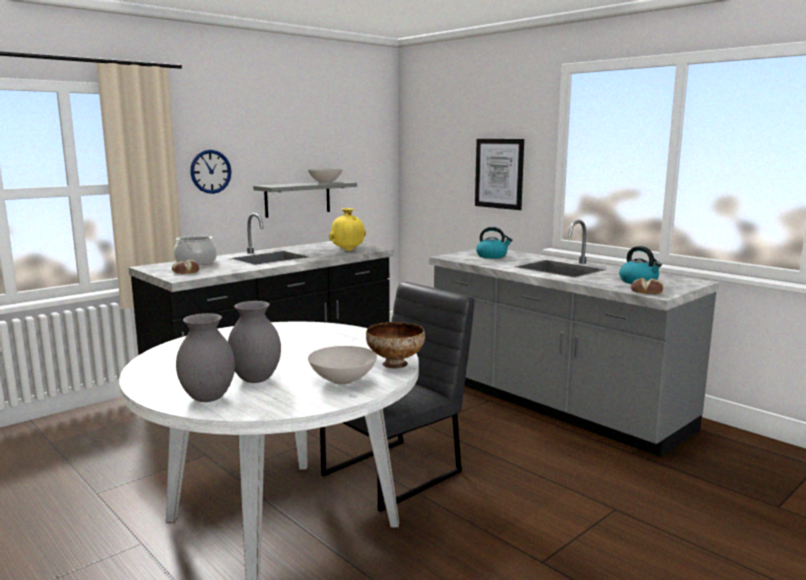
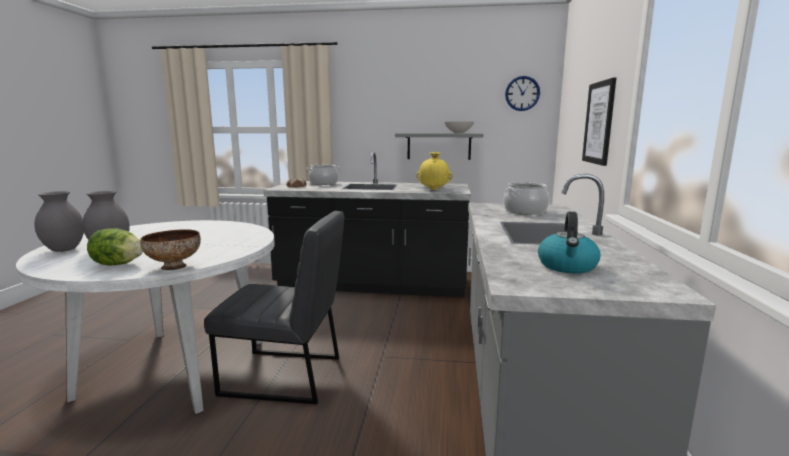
camera: 50 degrees right, 0 degrees up
wall clock [190,150,231,194] -> wall clock moved to [505,76,540,111]
white bowl [308,346,377,385] -> lettuce [87,228,143,265]
kettle [476,227,512,259] -> cooking pot [503,182,549,215]
bread [631,278,663,294] -> none

